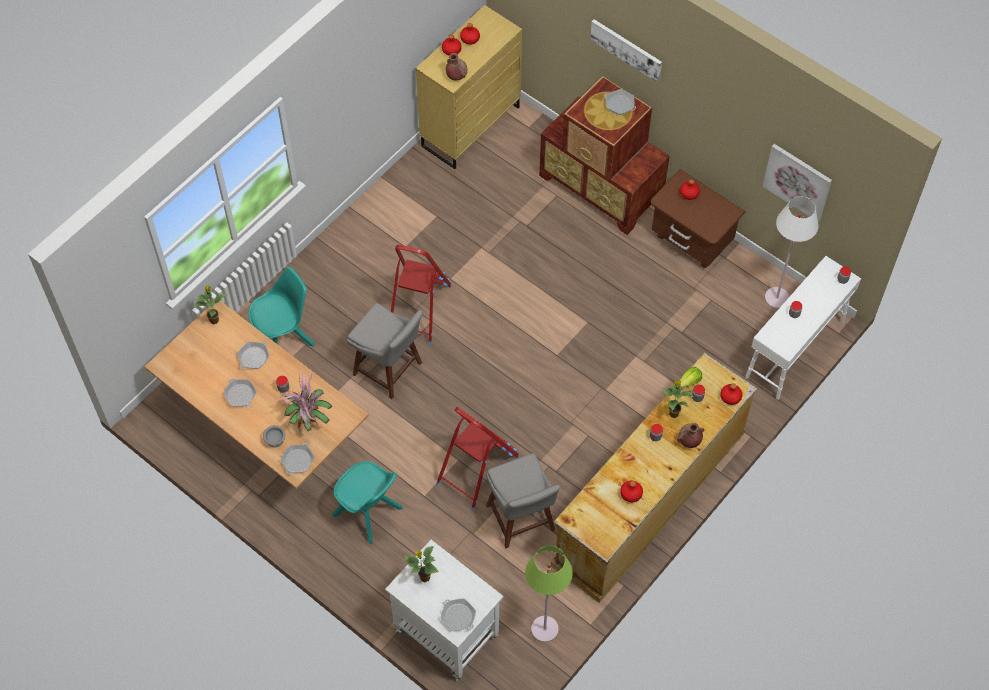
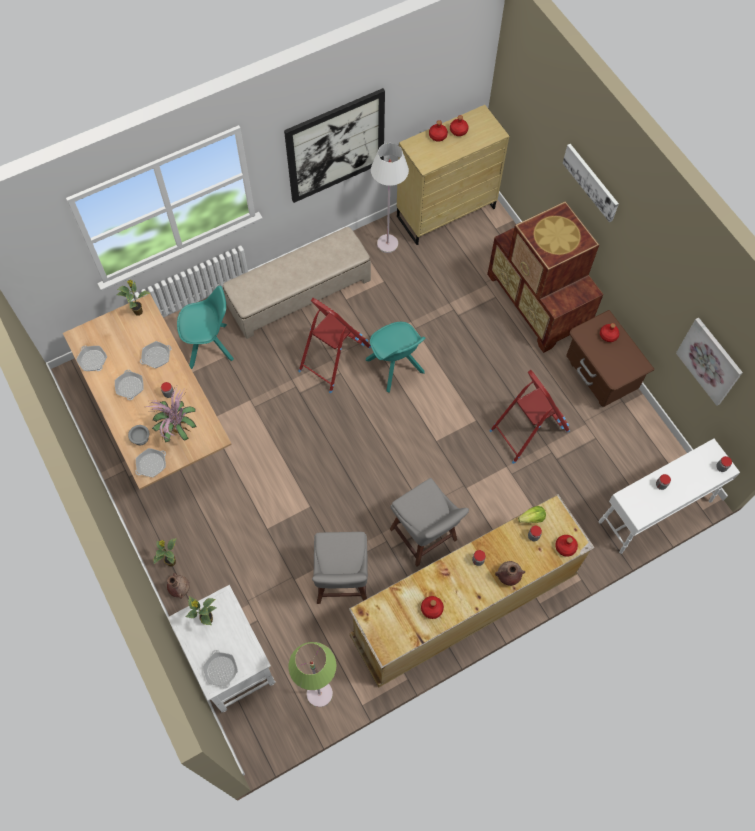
camera: 20 degrees right, 5 degrees up
turquoise chair [332,461,403,544] -> turquoise chair moved to [366,322,425,393]
grey stool [347,303,423,399] -> grey stool moved to [390,478,469,567]
red step ladder [436,407,520,510] -> red step ladder moved to [490,370,570,464]
brown vase [446,53,467,81] -> brown vase moved to [167,573,190,599]
frying pan [604,89,636,115] -> frying pan moved to [76,346,107,371]
potted plant [663,380,693,418] -> potted plant moved to [154,538,177,567]
white floor lamp [765,196,818,309] -> white floor lamp moved to [371,143,409,253]
none -> beige bench [223,227,371,339]
none -> picture [284,88,385,203]

